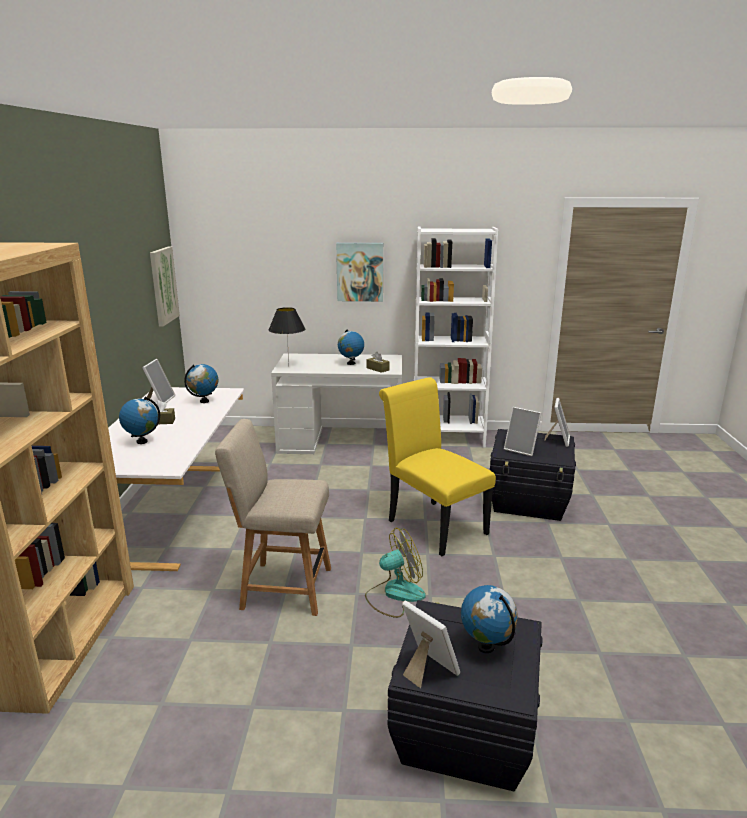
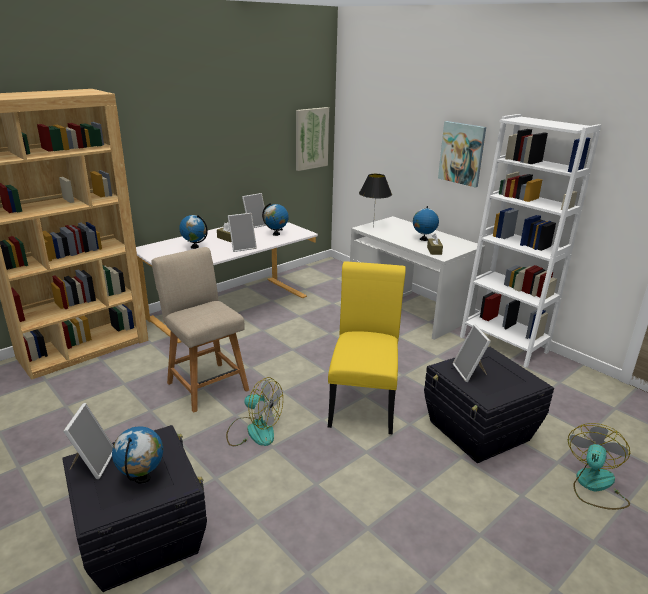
camera: 45 degrees right, 5 degrees up
picture frame [544,398,570,447] -> picture frame moved to [228,213,257,252]
none -> fan [568,423,630,510]

